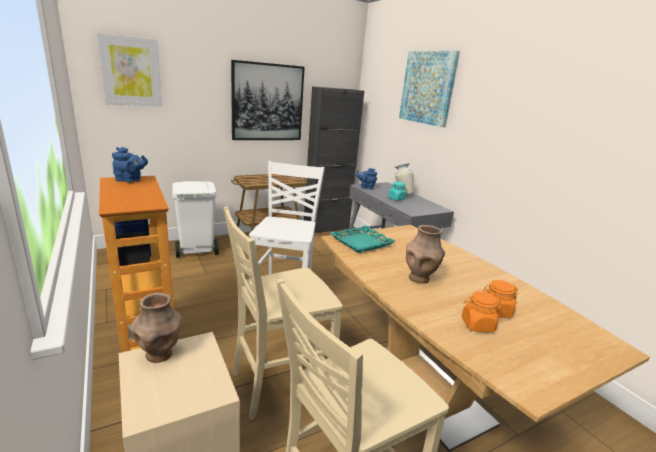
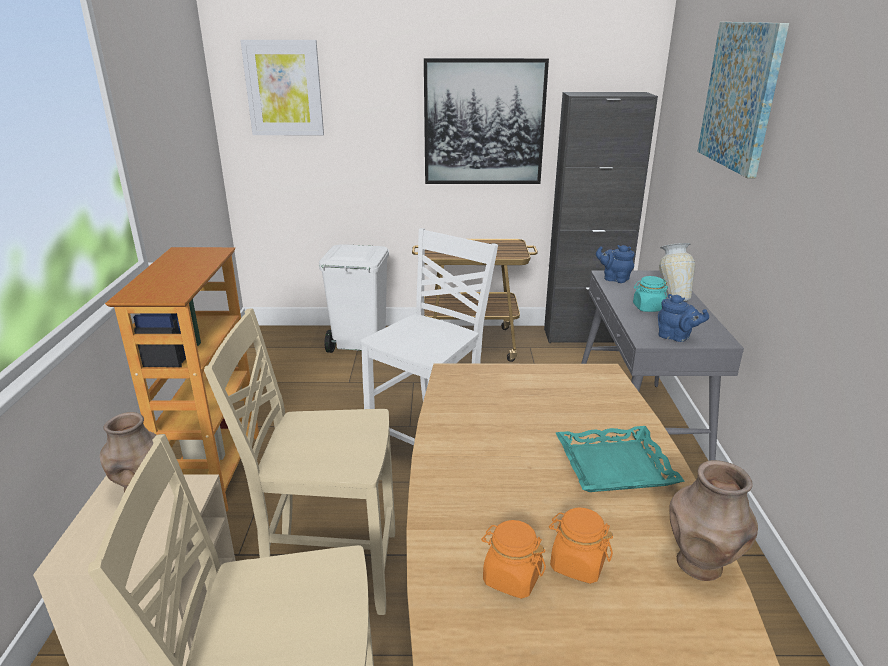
camera: 30 degrees right, 5 degrees up
blue teapot [112,147,148,182] -> blue teapot moved to [658,294,709,342]
turquoise tray [331,225,395,253] -> turquoise tray moved to [555,426,684,492]
brown vase [406,225,445,284] -> brown vase moved to [669,460,758,581]

